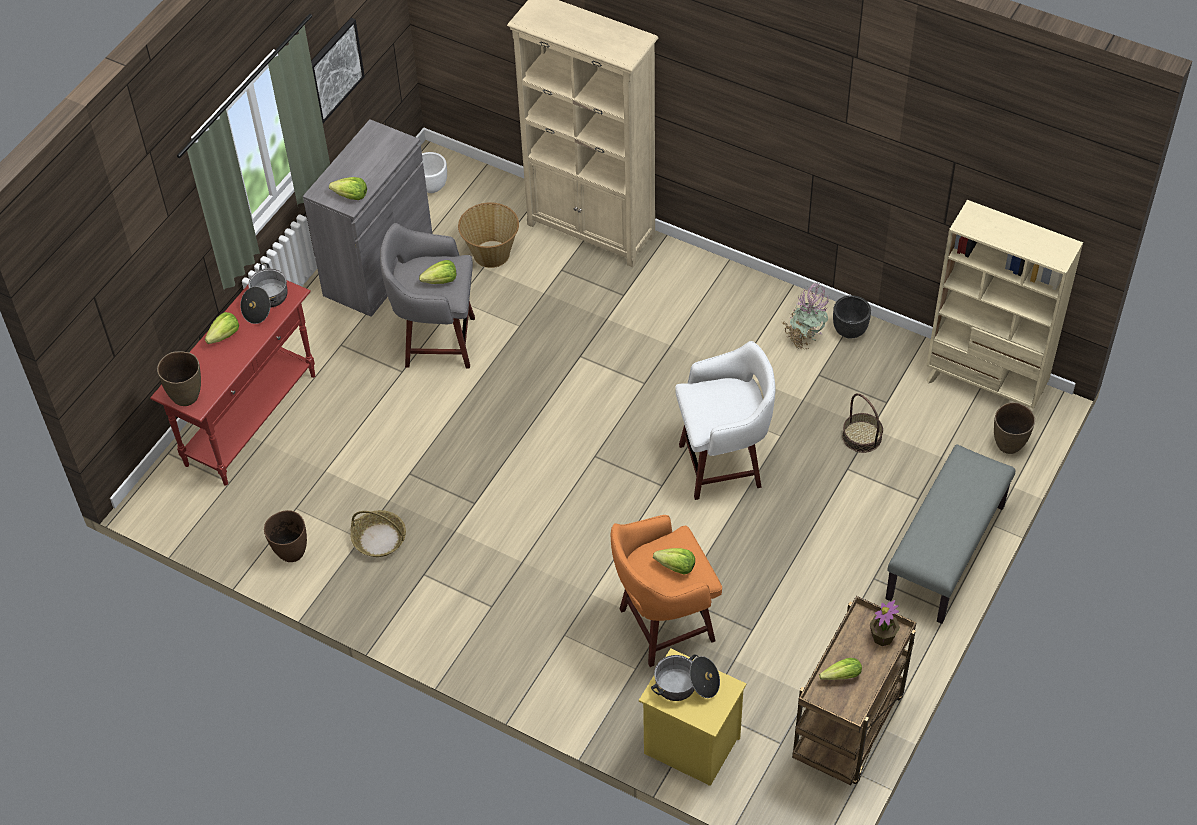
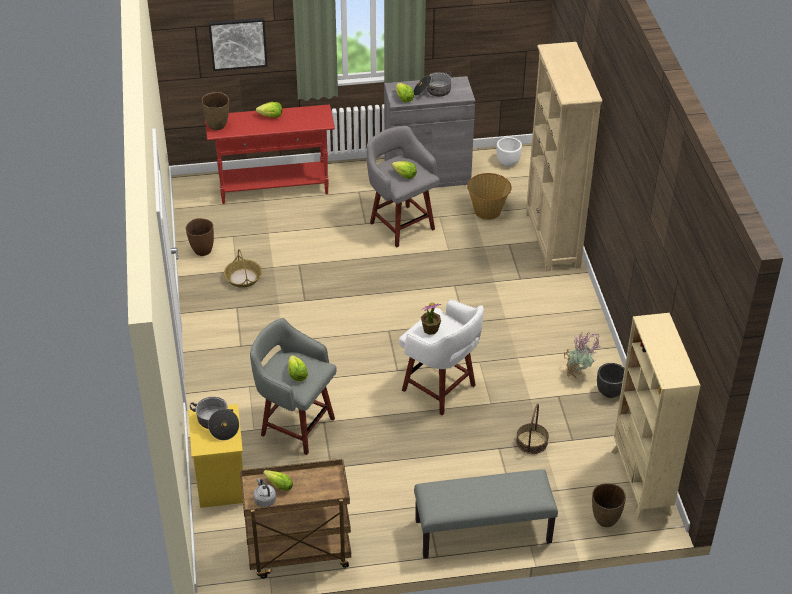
camera: 50 degrees right, 10 degrees down
cooking pot [240,263,288,324] -> cooking pot moved to [413,71,452,97]
picture [311,18,365,123] -> picture moved to [208,18,268,71]
orange stool [611,515,722,667] -> grey stool [250,318,337,455]
potted plant [870,600,900,646] -> potted plant moved to [421,303,441,335]
none -> grey kettle [253,478,276,507]

